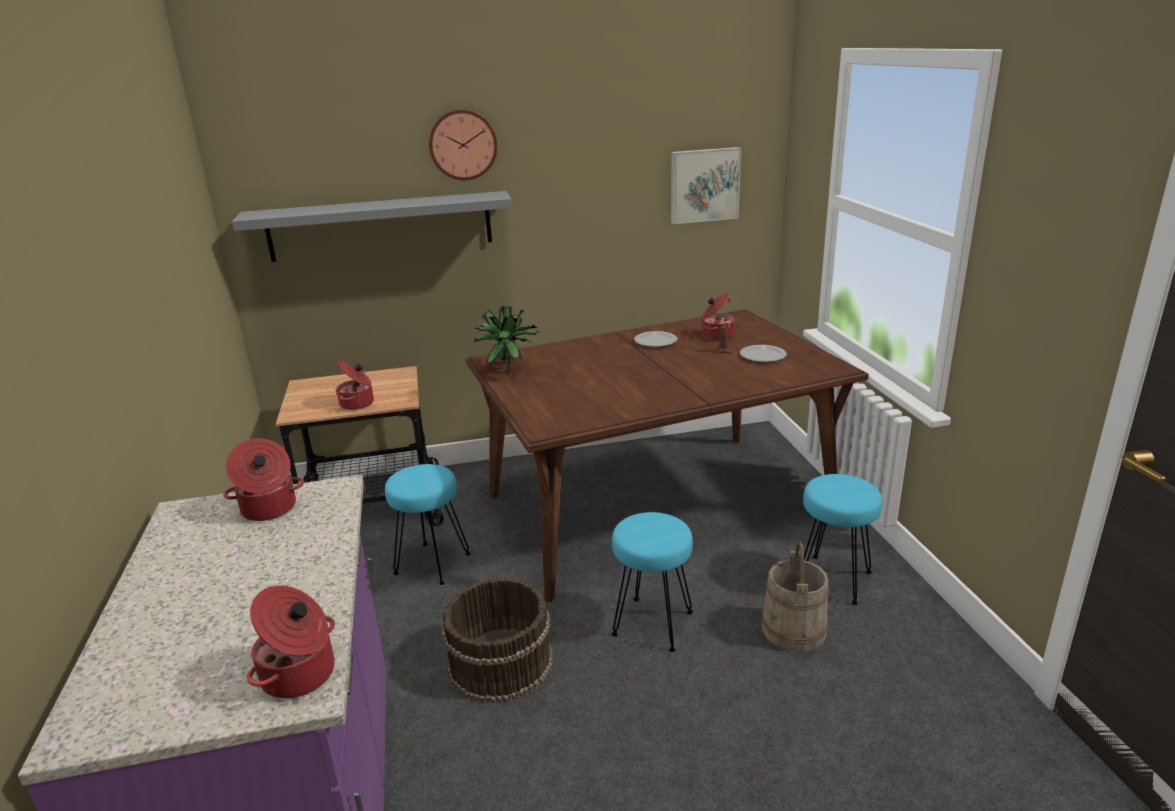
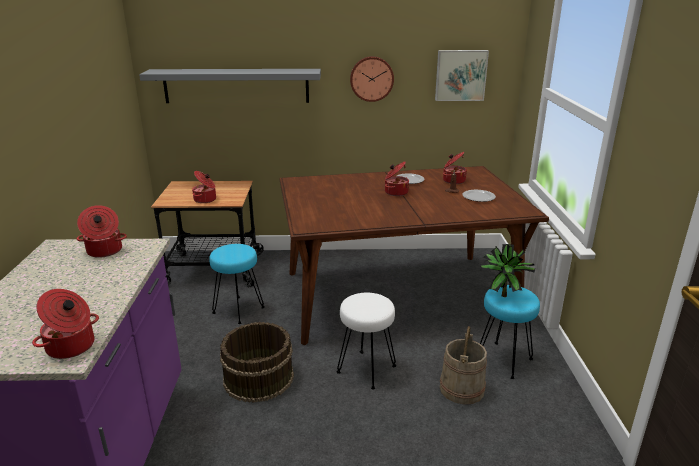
camera: 10 degrees right, 0 degrees up
wall clock [429,109,497,180] -> wall clock moved to [350,56,394,102]
potted plant [474,306,538,373] -> potted plant moved to [480,244,535,297]
turquoise stool [612,512,693,652] -> white stool [337,293,396,390]
none -> cooking pot [385,161,409,196]

